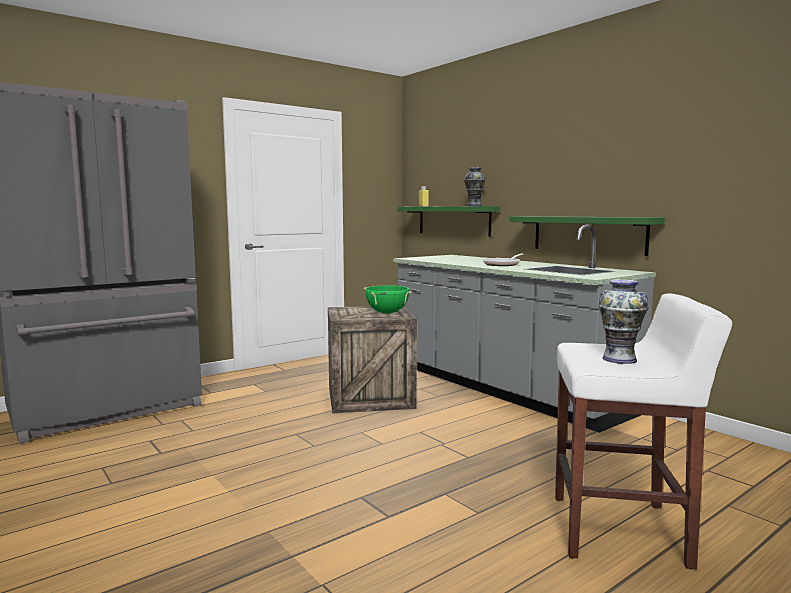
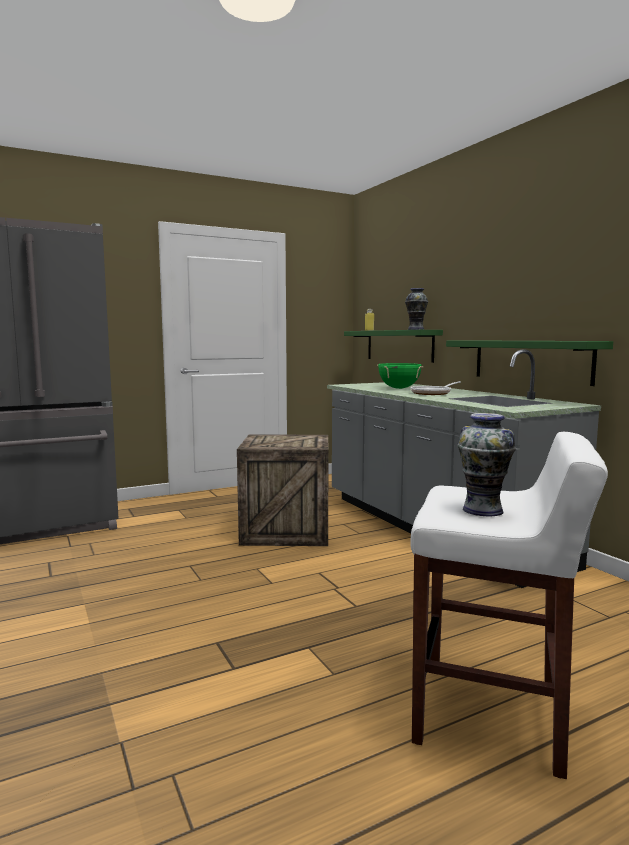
camera: 10 degrees right, 0 degrees up
green cooking pot [364,285,412,314] -> green cooking pot moved to [377,363,424,389]

